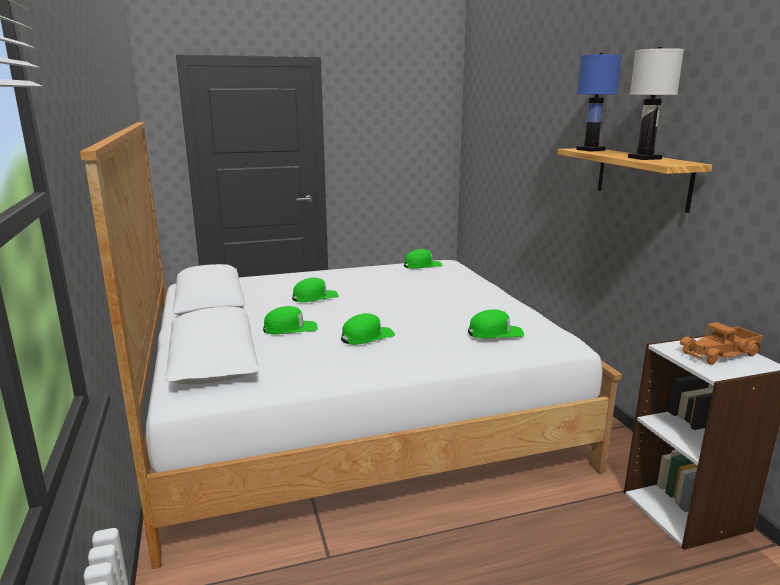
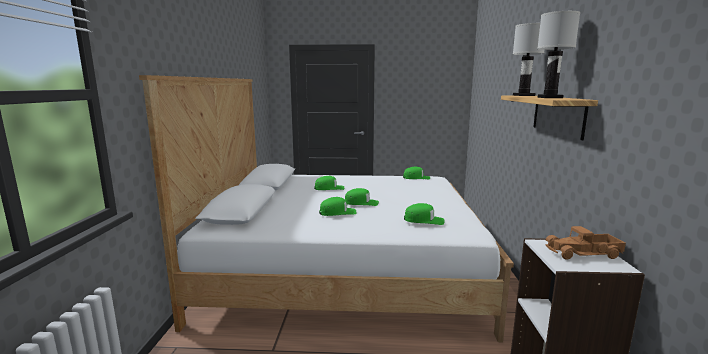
camera: 20 degrees right, 5 degrees down
green cap [263,306,317,334] -> green cap moved to [345,188,379,206]
blue table lamp [576,53,622,152] -> white table lamp [513,23,544,96]

